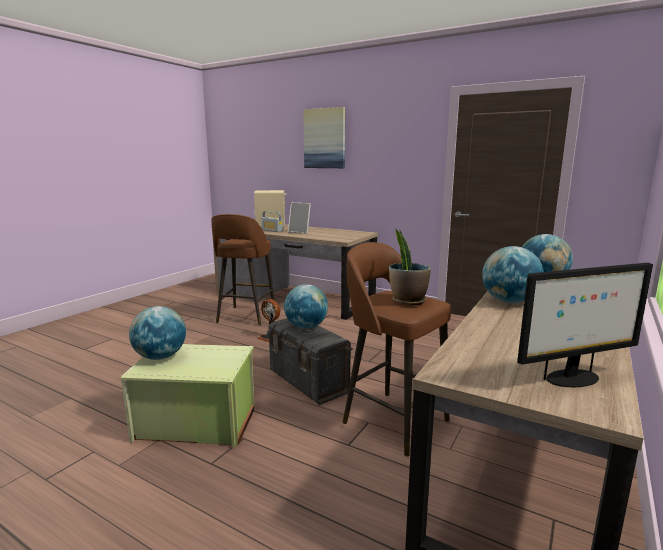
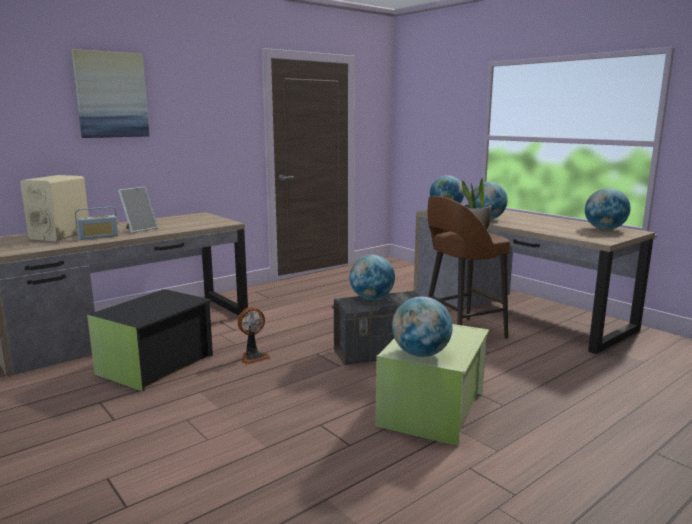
camera: 70 degrees left, 0 degrees up
brown stool [211,214,275,326] -> black storage box [87,289,213,391]
monitor [517,262,653,387] -> globe [585,188,631,230]

